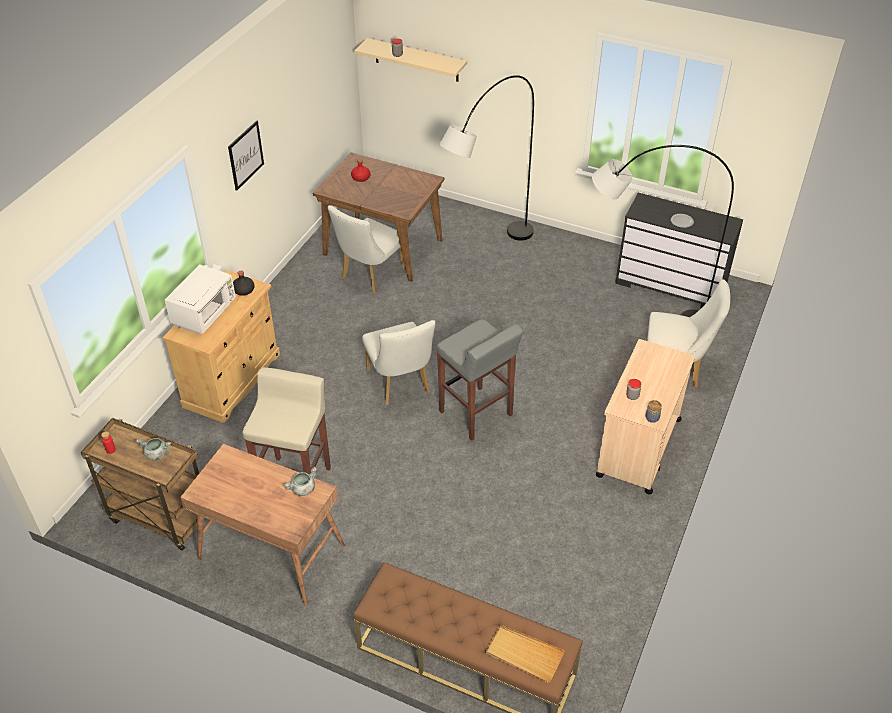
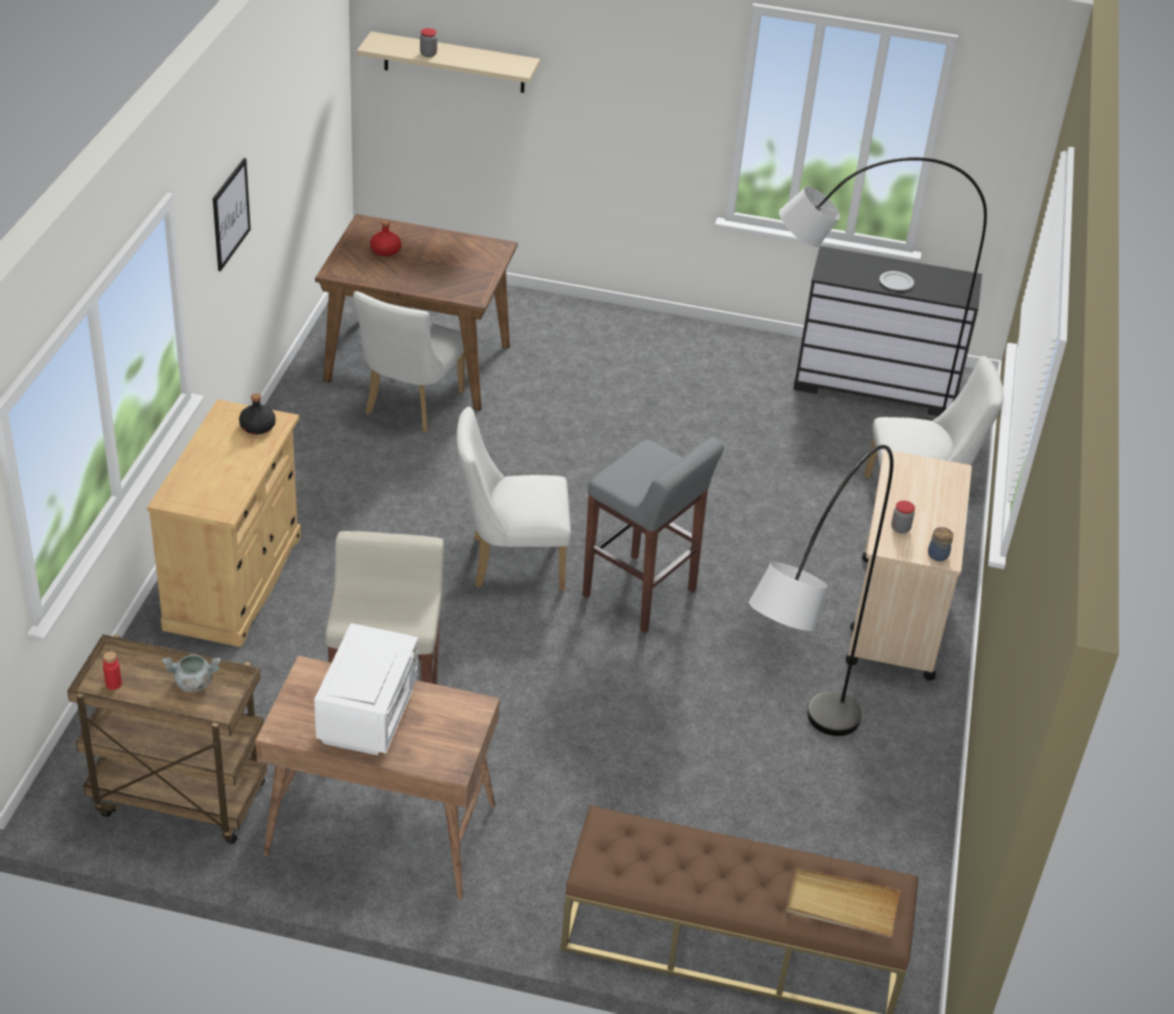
camera: 15 degrees left, 5 degrees down
white microwave [165,264,236,335] -> white microwave moved to [314,623,419,755]
grey cooking pot [284,467,317,496] -> none
white chair [362,320,435,405] -> white chair turned 120 degrees clockwise [457,407,571,591]
grey floor lamp [439,75,534,241] -> grey floor lamp moved to [749,445,894,736]

